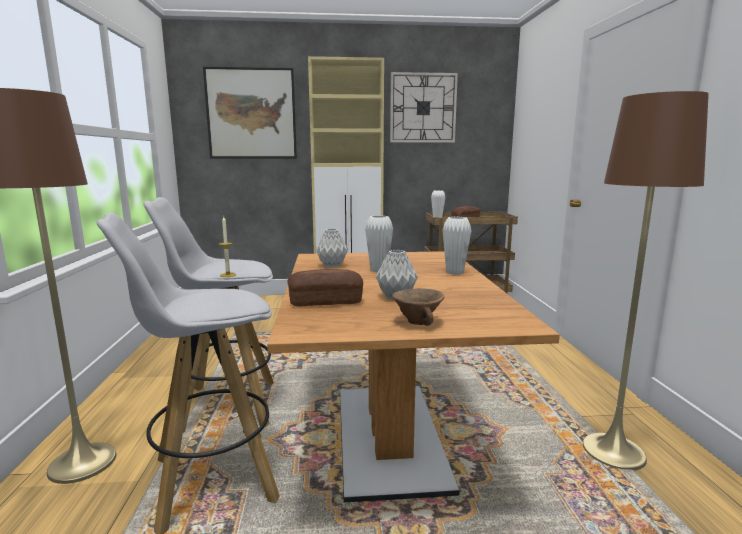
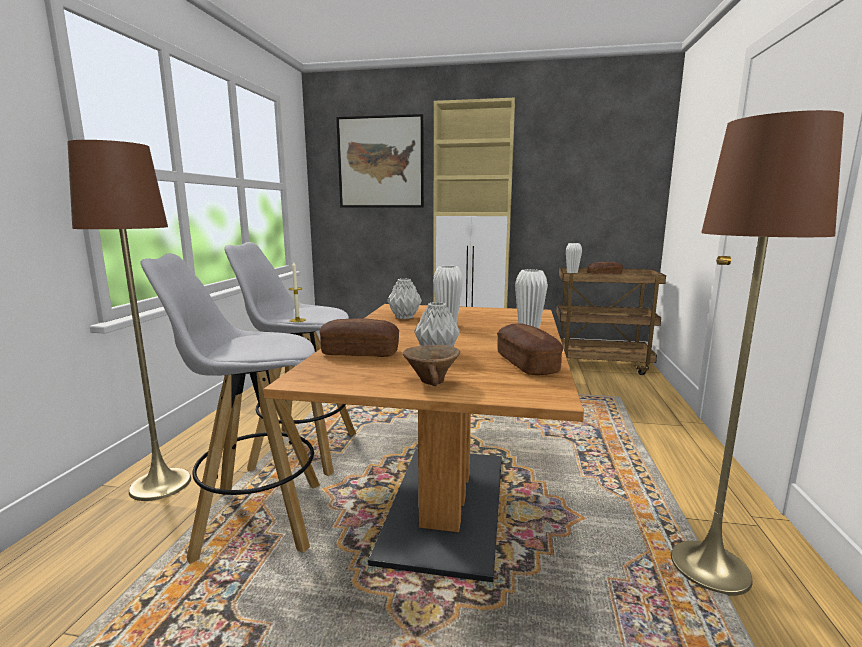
camera: 15 degrees right, 0 degrees up
wall clock [390,72,458,143] -> none
none -> bread [497,324,563,375]

